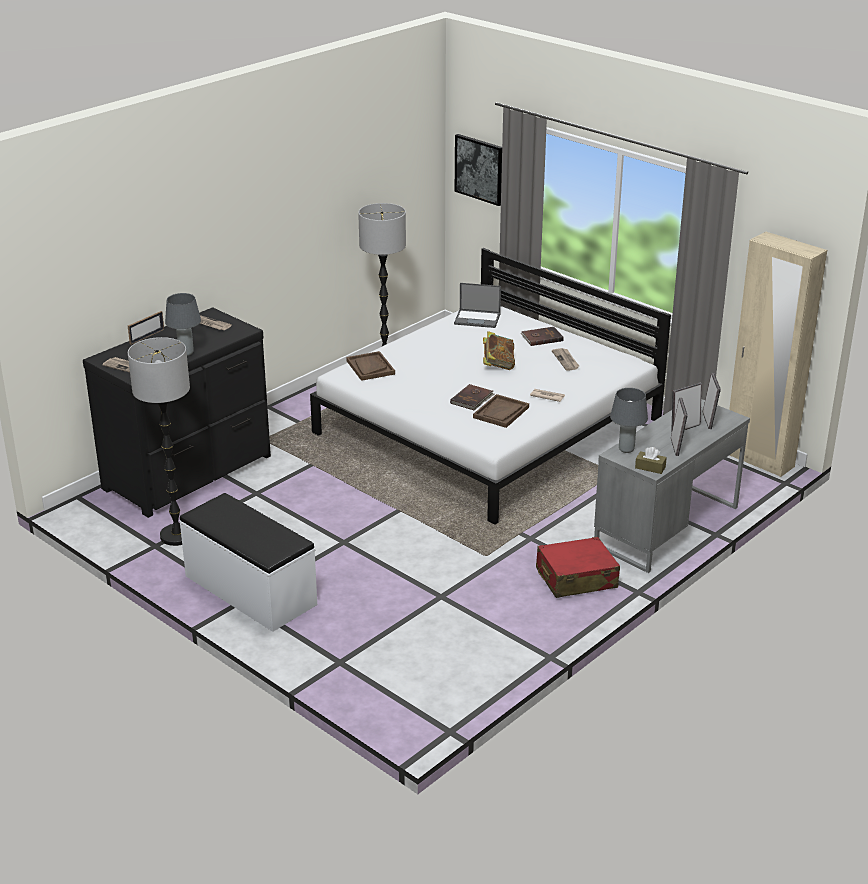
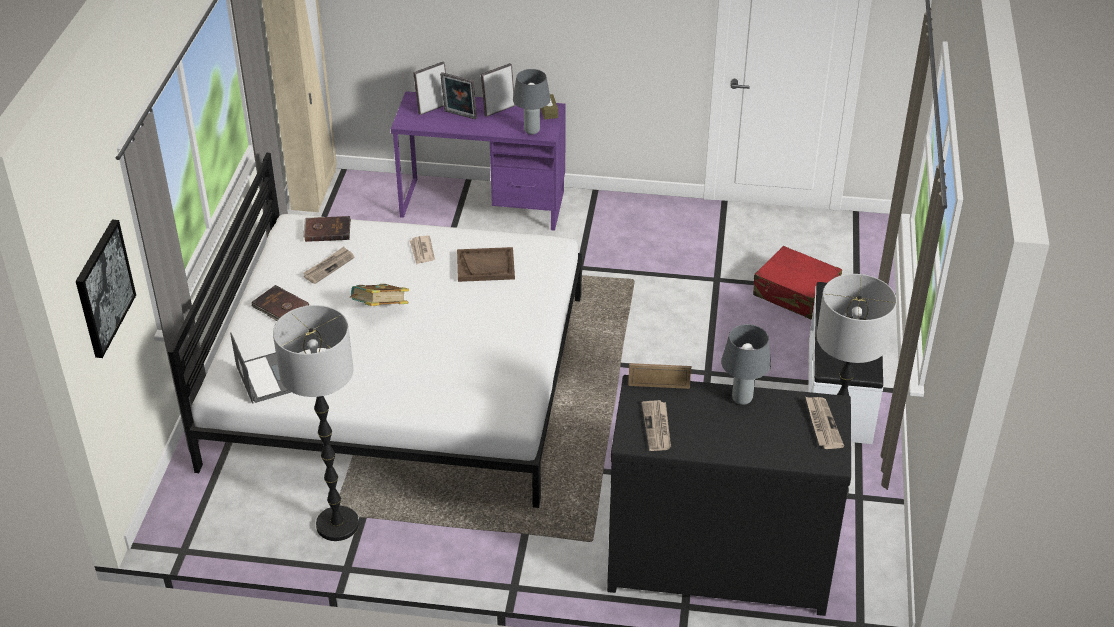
camera: 125 degrees left, 10 degrees up
picture frame [128,311,164,345] -> picture frame moved to [628,363,691,389]
brown tray [346,351,395,381] -> none
brown book [450,384,494,410] -> brown book moved to [303,216,351,242]
red suitcase [536,537,620,598] -> red suitcase moved to [753,246,842,319]
grey desk [594,399,750,573] -> purple desk [391,91,566,231]

